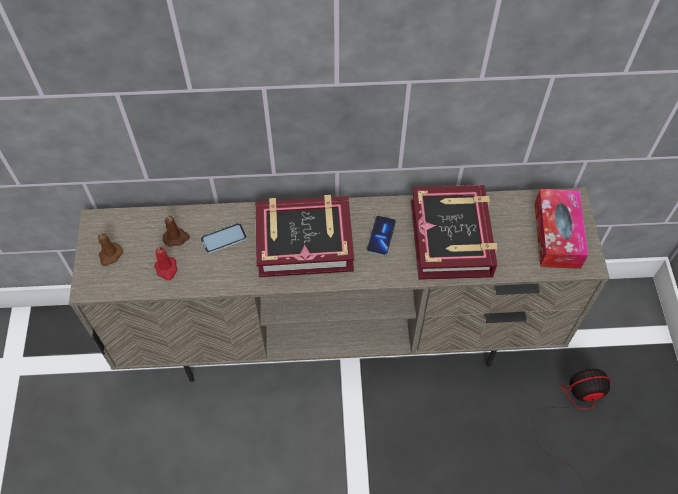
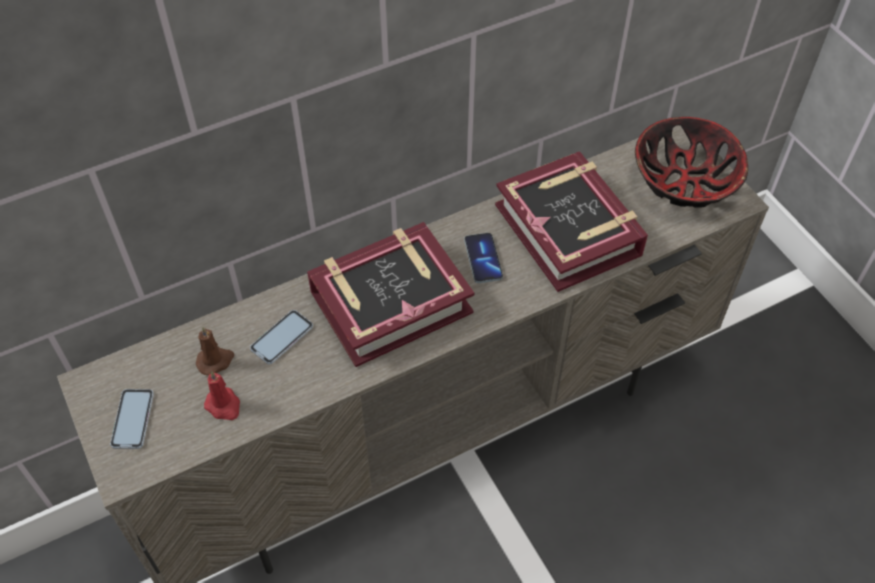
camera: 25 degrees left, 5 degrees down
brown candle [98,232,123,266] -> phone [110,389,154,449]
fan [532,369,611,492] -> none
tissue box [535,189,588,269] -> bowl [635,117,748,208]

